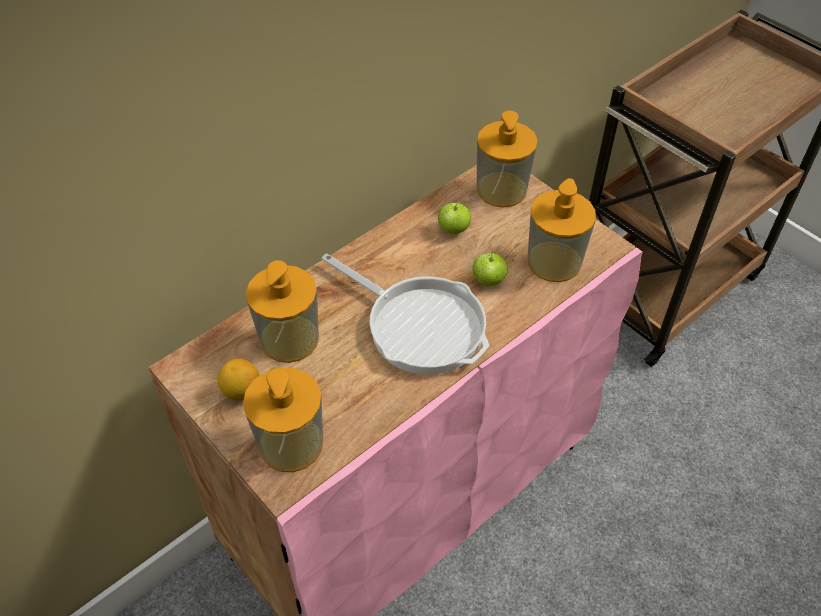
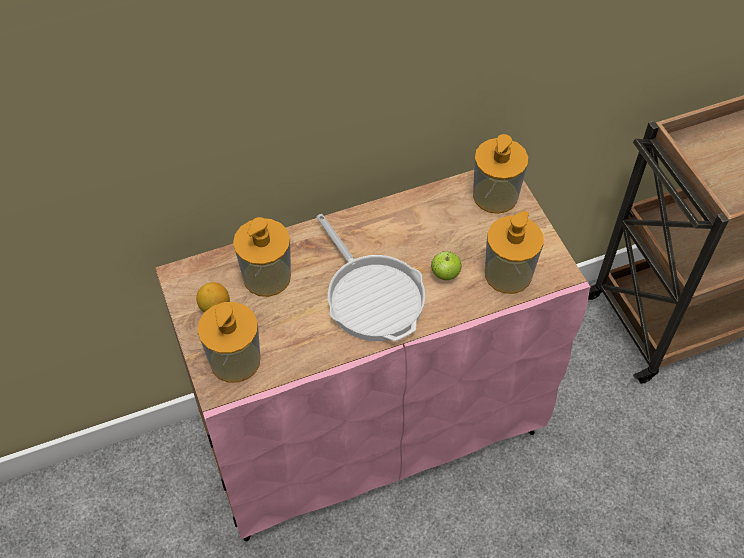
camera: 20 degrees right, 5 degrees up
apple [438,203,471,234] -> none

